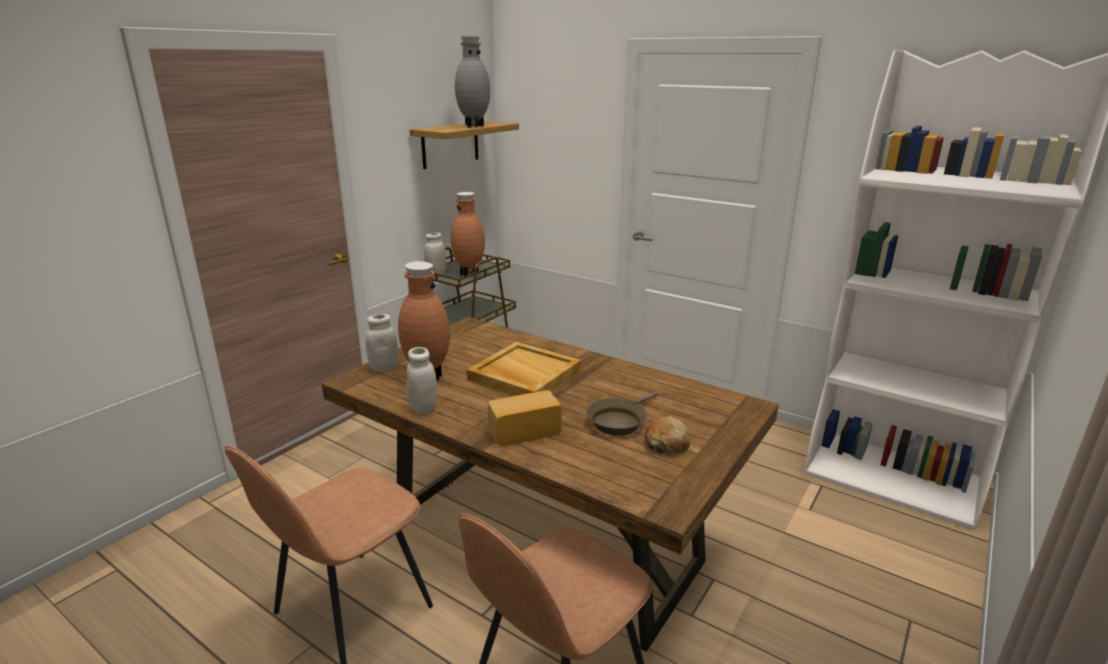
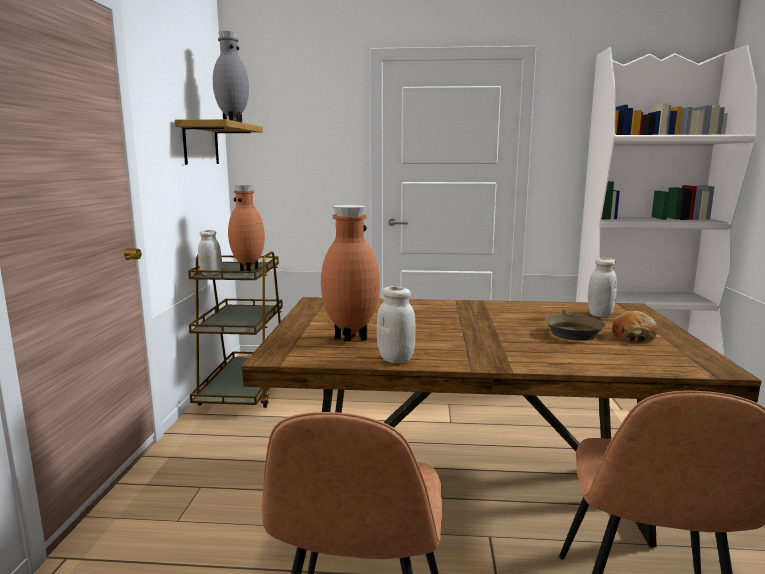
camera: 30 degrees left, 10 degrees down
white jar [365,314,398,372] -> white jar moved to [588,258,617,317]
beige tray [467,342,581,396] -> none
bread [488,390,562,446] -> none

